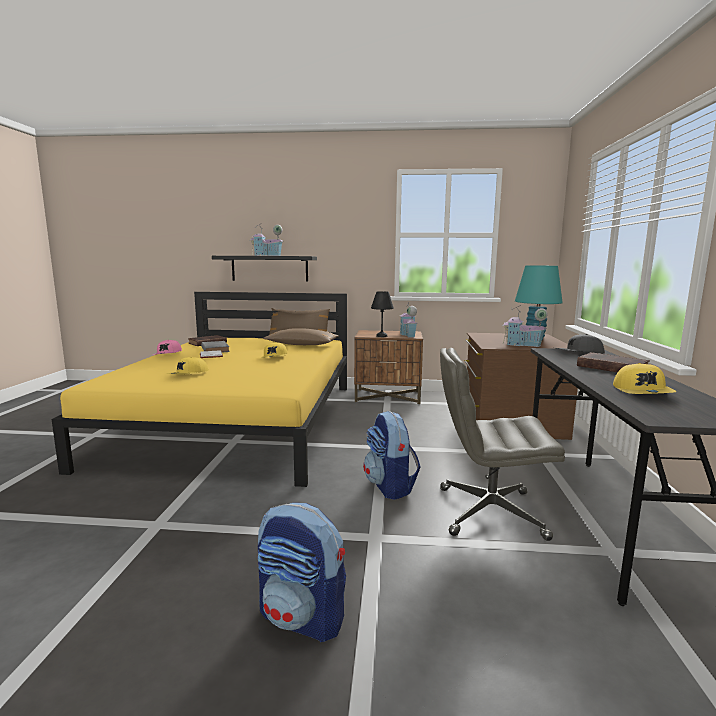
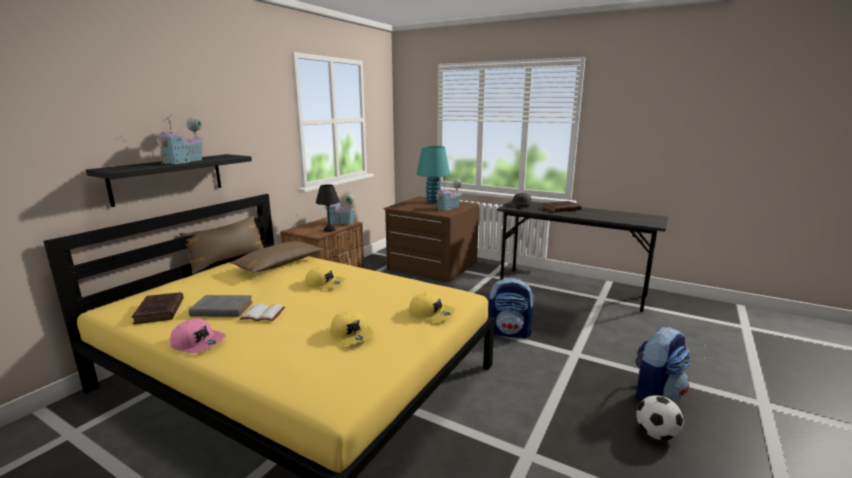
camera: 65 degrees left, 5 degrees up
grey office chair [440,348,565,541] -> none
yellow cap [613,363,676,394] -> yellow cap moved to [409,292,456,322]
none -> football [636,395,684,440]

